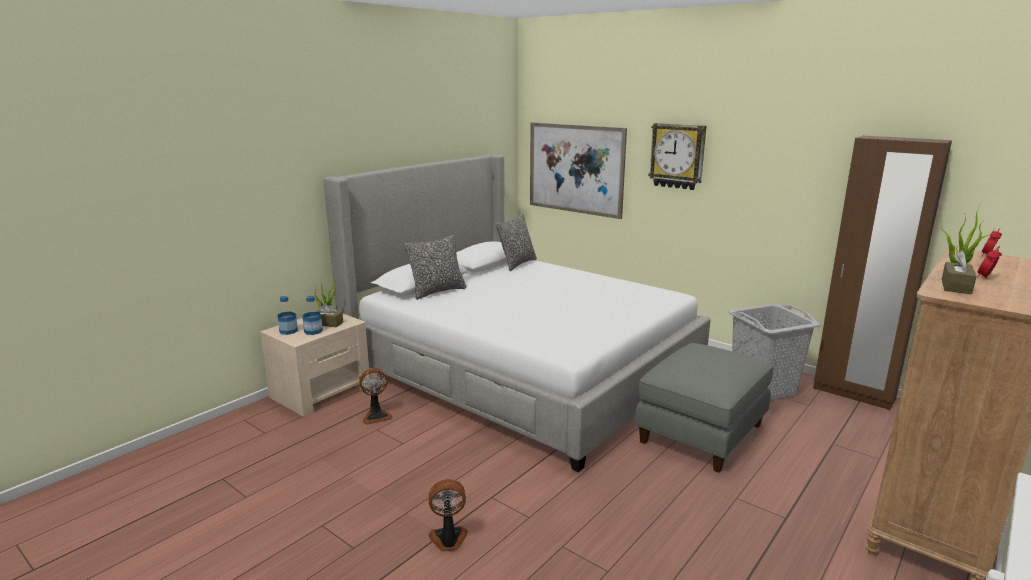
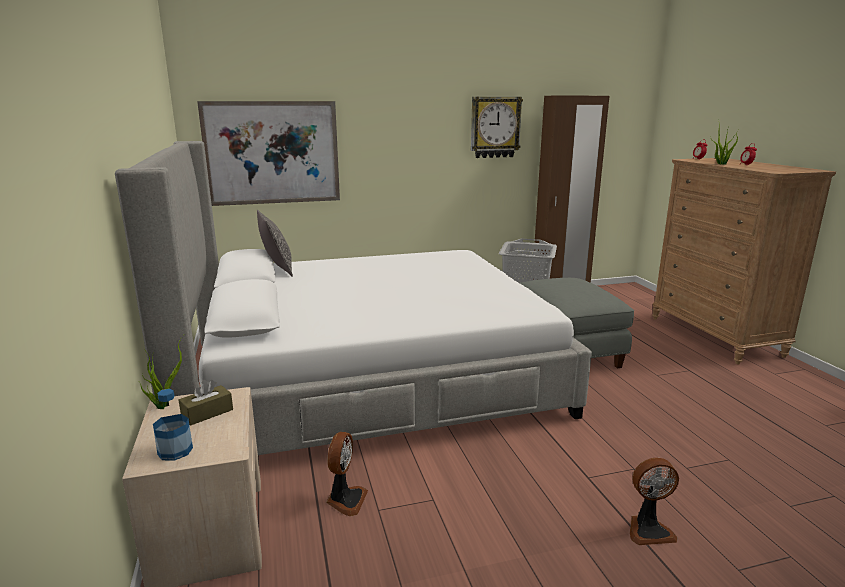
camera: 55 degrees left, 0 degrees up
bottle [302,296,323,335] -> none
pillow [404,235,466,300] -> none
fan [428,479,468,552] -> fan turned 120 degrees counterclockwise [630,458,679,545]
wall clock [648,123,706,190] -> wall clock moved to [471,97,523,158]
brown tissue box [942,251,977,294] -> none

